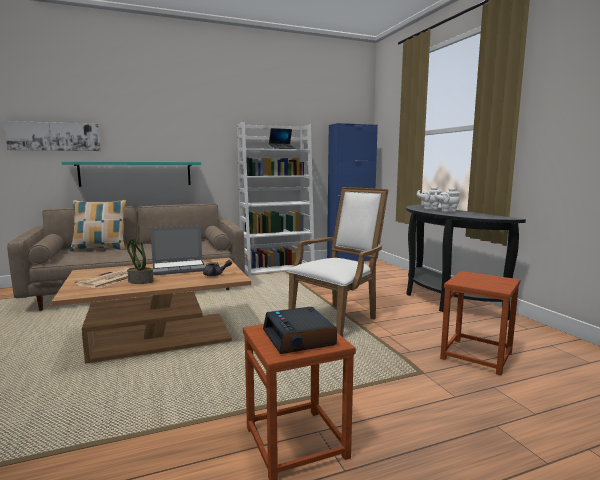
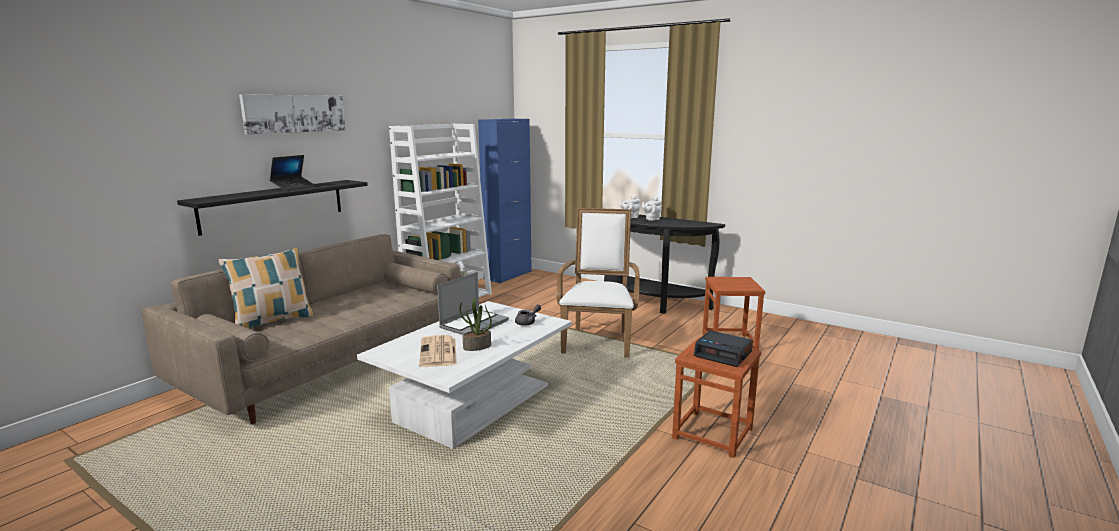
camera: 35 degrees left, 5 degrees up
picture [4,121,101,151] -> picture moved to [239,94,346,134]
brown coffee table [52,258,251,364] -> white coffee table [357,301,572,449]
turquoise shelf [62,161,201,187] -> black shelf [177,180,368,236]
laptop [269,128,296,149] -> laptop moved to [270,155,316,191]

